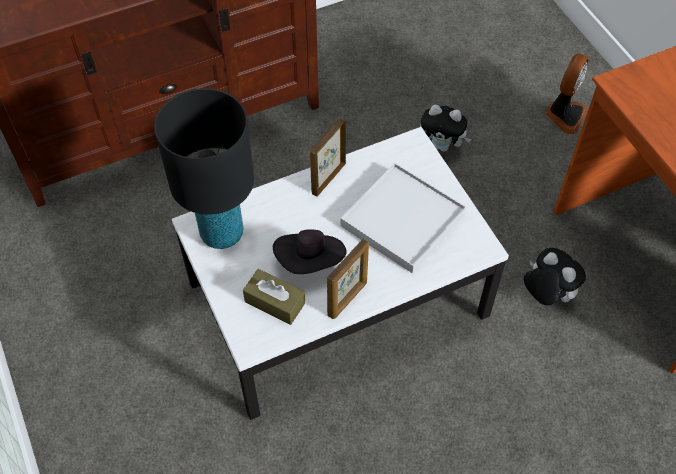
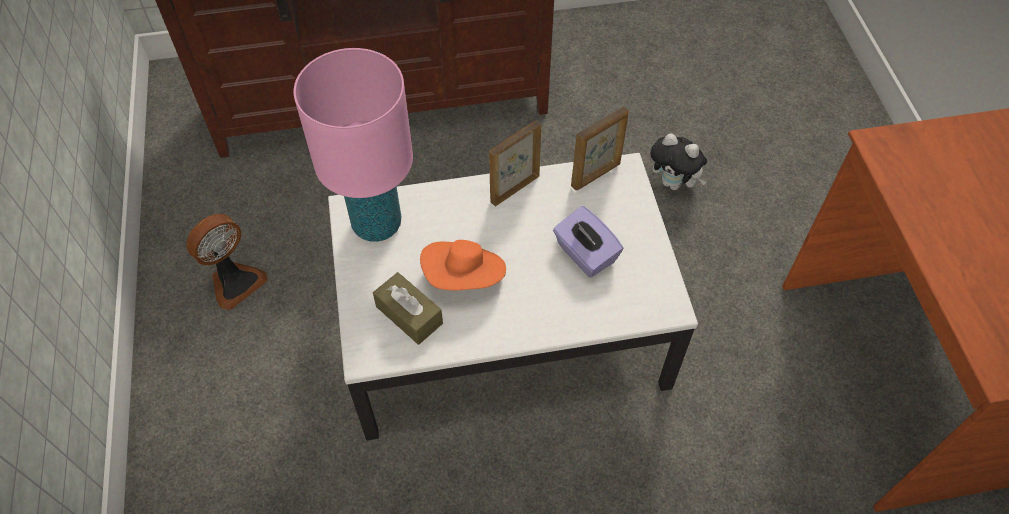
camera: 15 degrees right, 0 degrees up
black table lamp [154,88,254,249] -> pink table lamp [294,48,413,242]
black hat [273,229,346,274] -> orange hat [420,240,506,291]
picture frame [327,239,369,319] -> picture frame moved to [571,107,629,190]
white tray [341,163,466,274] -> purple tissue box [553,206,624,277]
plush toy [524,248,586,305] -> none
fan [545,54,589,134] -> fan moved to [186,214,268,310]

